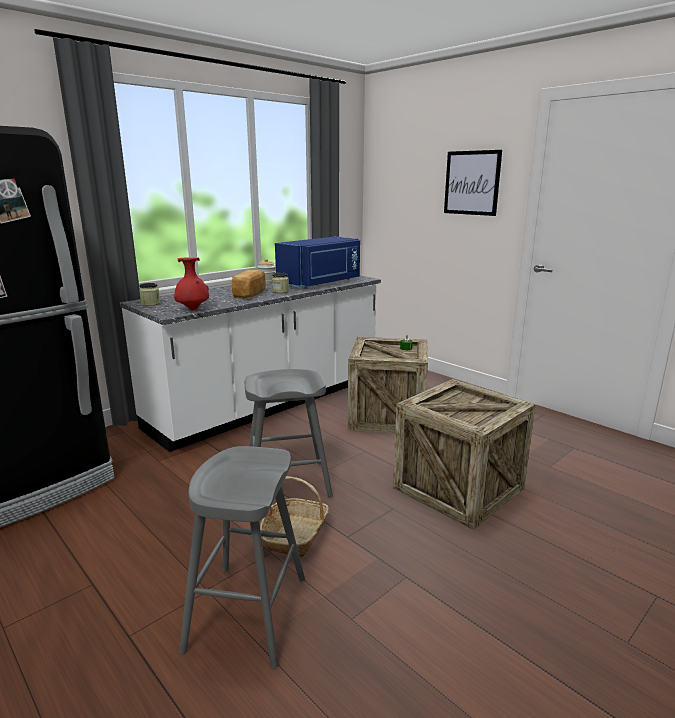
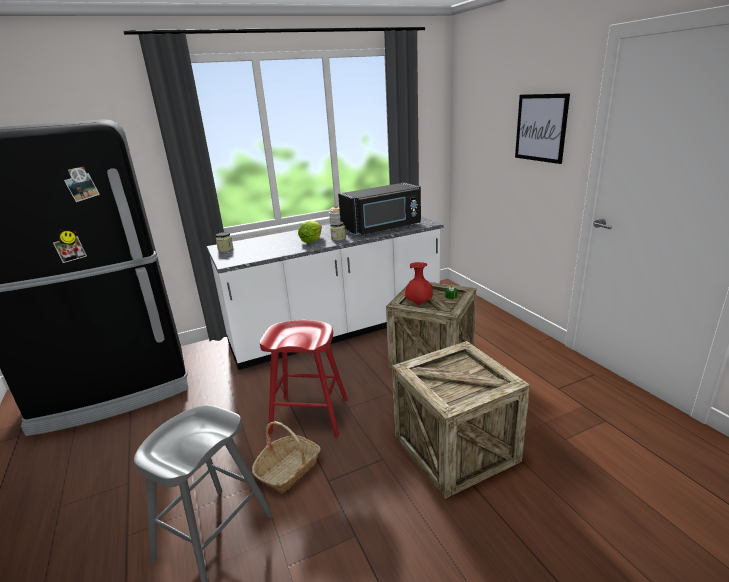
camera: 20 degrees right, 5 degrees up
red vase [173,258,209,310] -> red vase moved to [405,262,433,305]
bread [232,270,266,298] -> lettuce [298,221,322,243]
grey stool [245,369,333,497] -> red stool [260,320,348,437]
blue microwave [275,237,360,289] -> black microwave [338,182,421,235]

